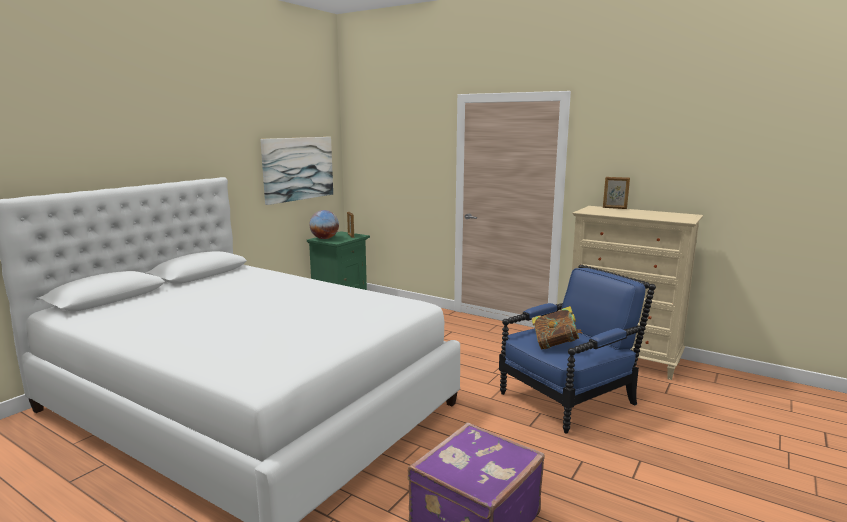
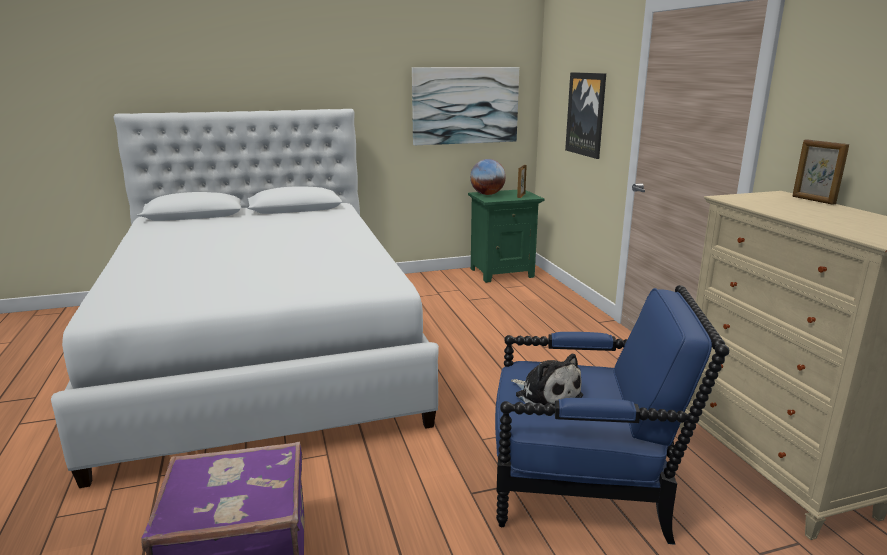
camera: 40 degrees right, 5 degrees up
book [532,306,583,349] -> plush toy [511,354,583,406]
none -> picture [565,72,606,159]

